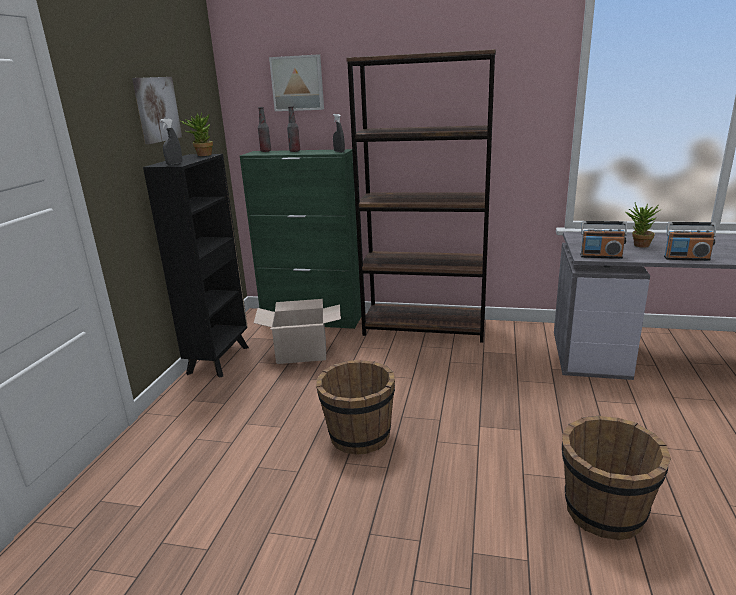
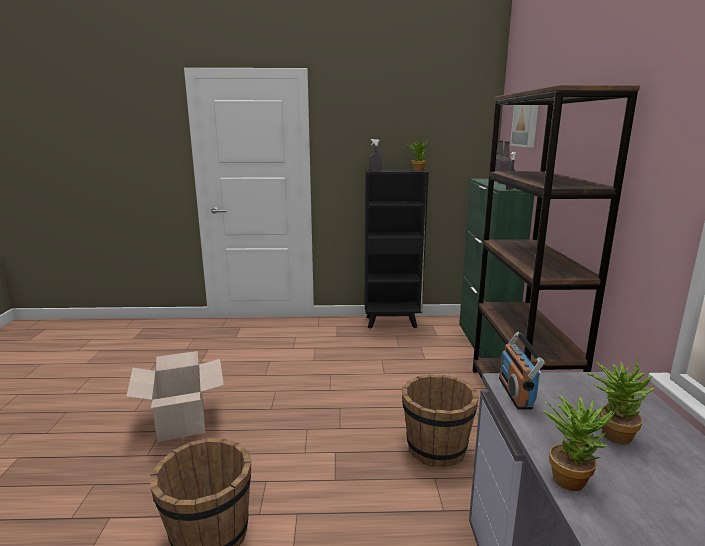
camera: 75 degrees right, 5 degrees down
picture [132,77,182,144] -> none
cardboard box [254,299,341,364] -> cardboard box moved to [126,351,224,442]
brown bucket [316,360,395,455] -> brown bucket moved to [402,375,479,467]
radio [664,222,716,261] -> potted plant [543,395,617,491]

